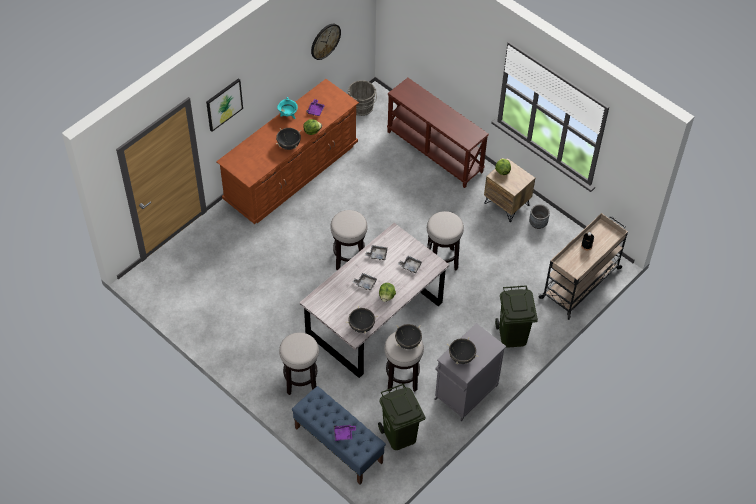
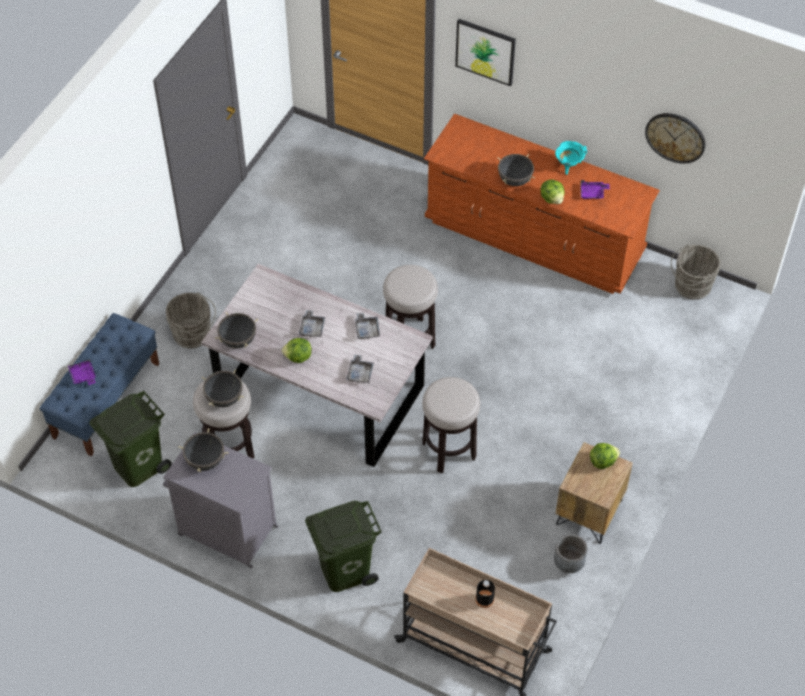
camera: 75 degrees right, 0 degrees up
stool [279,332,319,395] -> grey bucket [166,293,216,349]
brown console table [387,78,489,188] -> none

